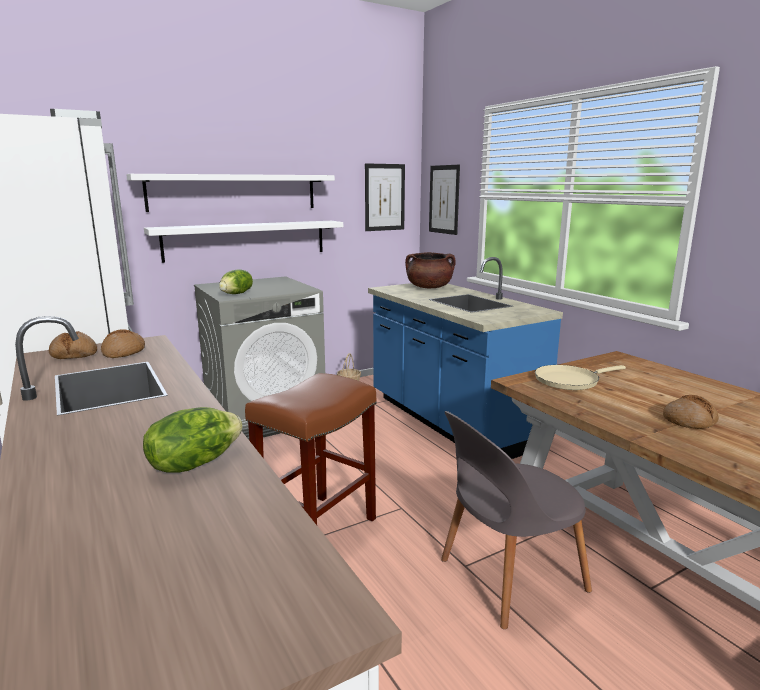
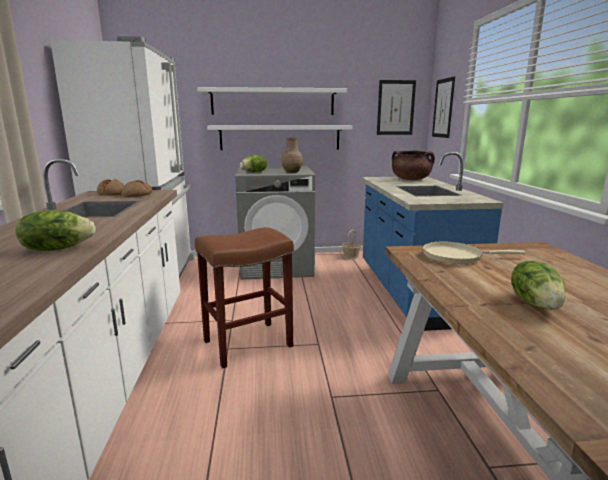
camera: 25 degrees right, 0 degrees up
grey chair [441,411,592,629] -> none
bread [663,395,719,429] -> lettuce [511,261,566,310]
none -> brown vase [281,138,303,173]

